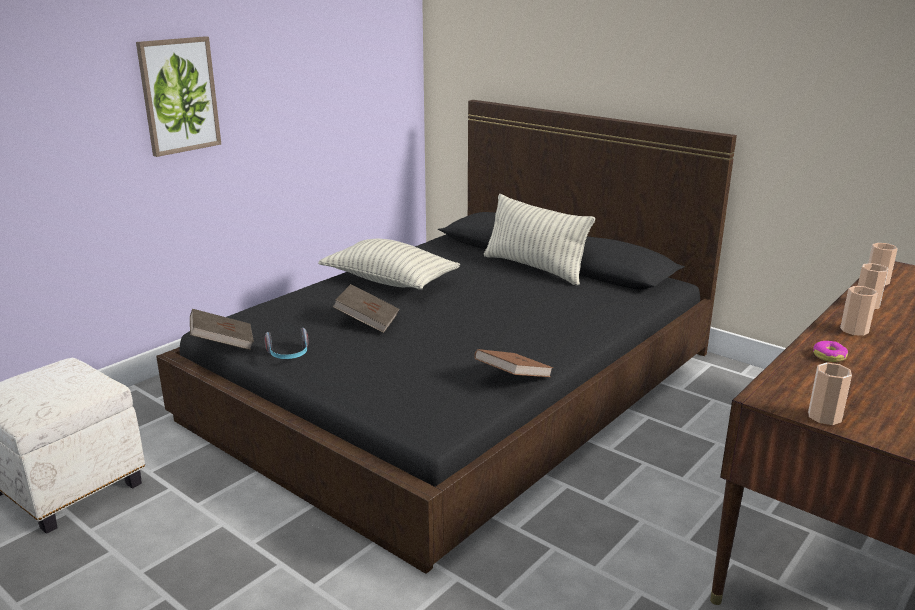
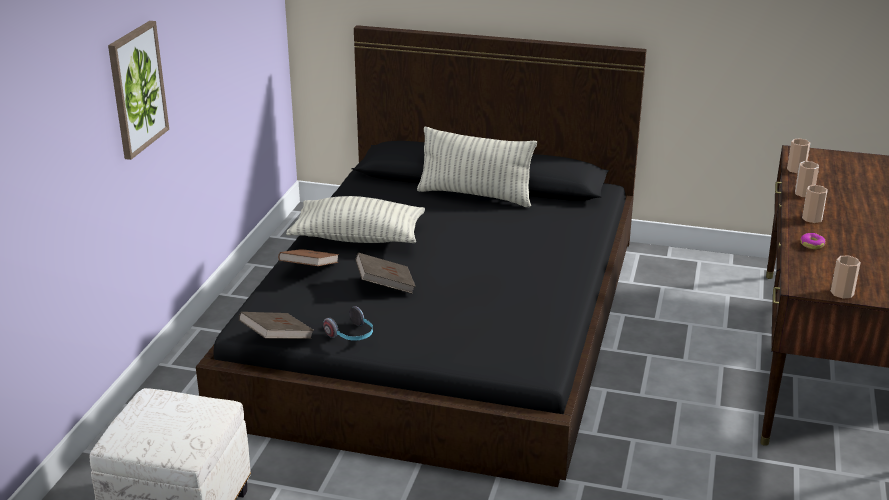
camera: 25 degrees left, 5 degrees up
brown book [474,349,553,377] -> brown book moved to [278,249,339,266]

